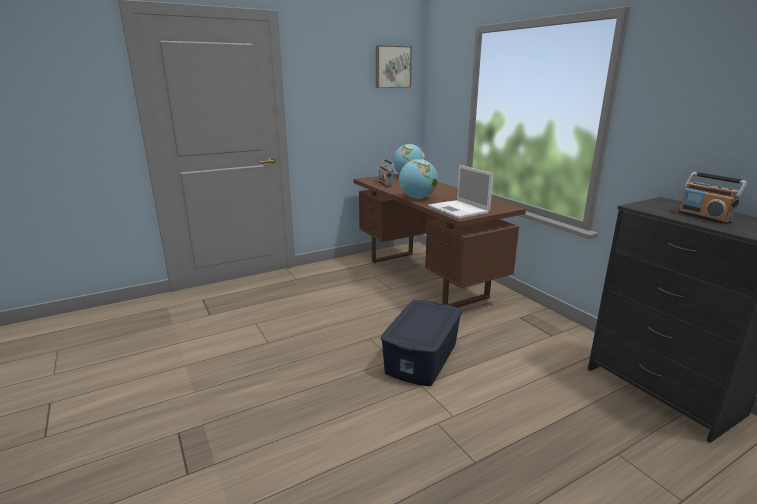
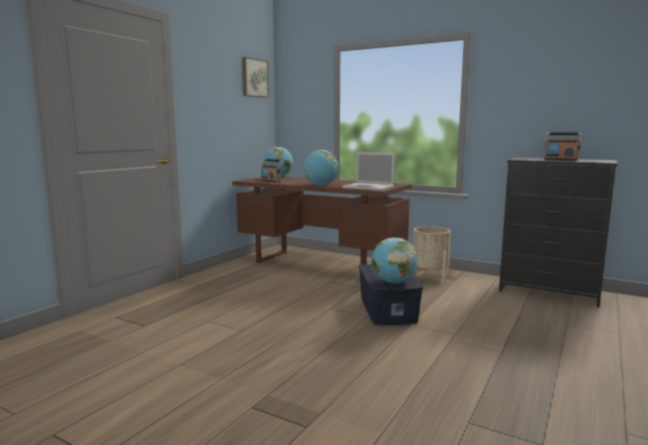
camera: 30 degrees left, 10 degrees down
none -> globe [372,237,418,283]
none -> beige planter [413,226,451,285]

